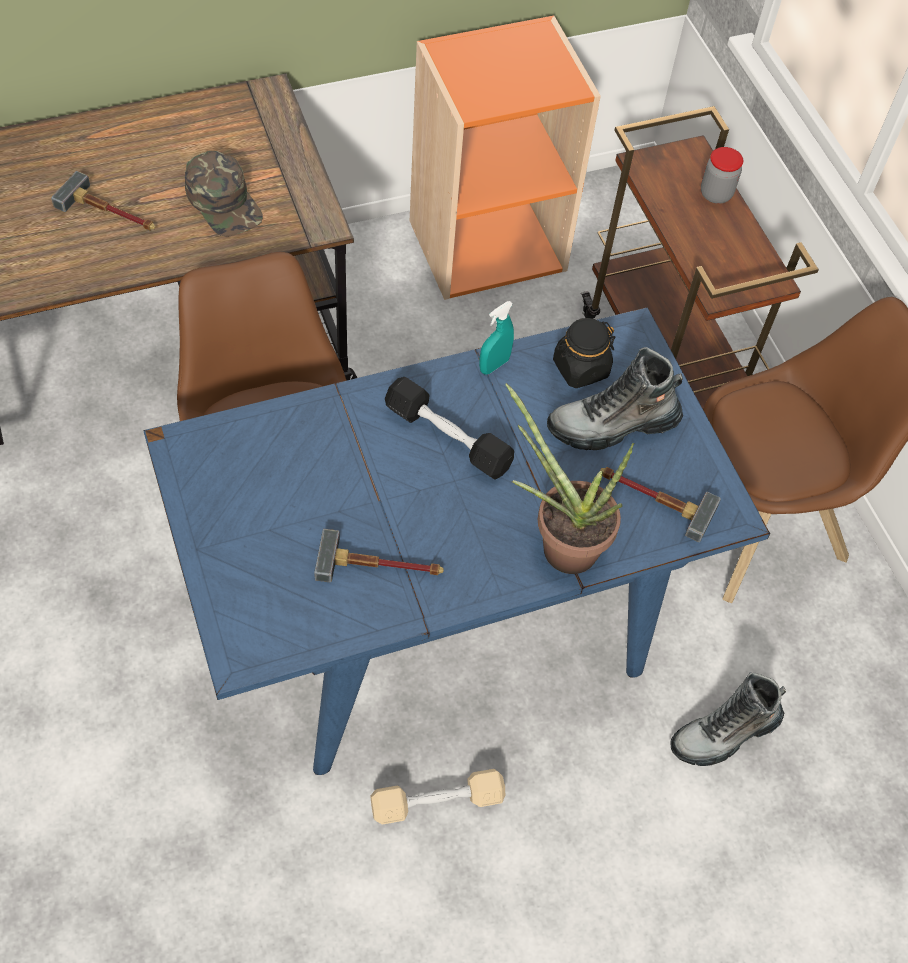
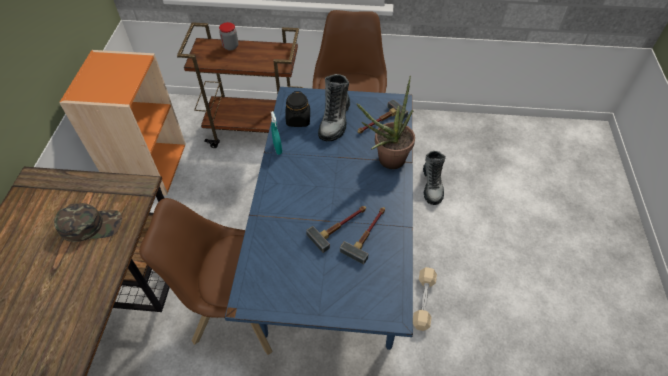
camera: 60 degrees left, 5 degrees down
hammer [51,171,156,231] -> hammer moved to [306,206,366,253]
black dumbbell [385,377,514,479] -> none

